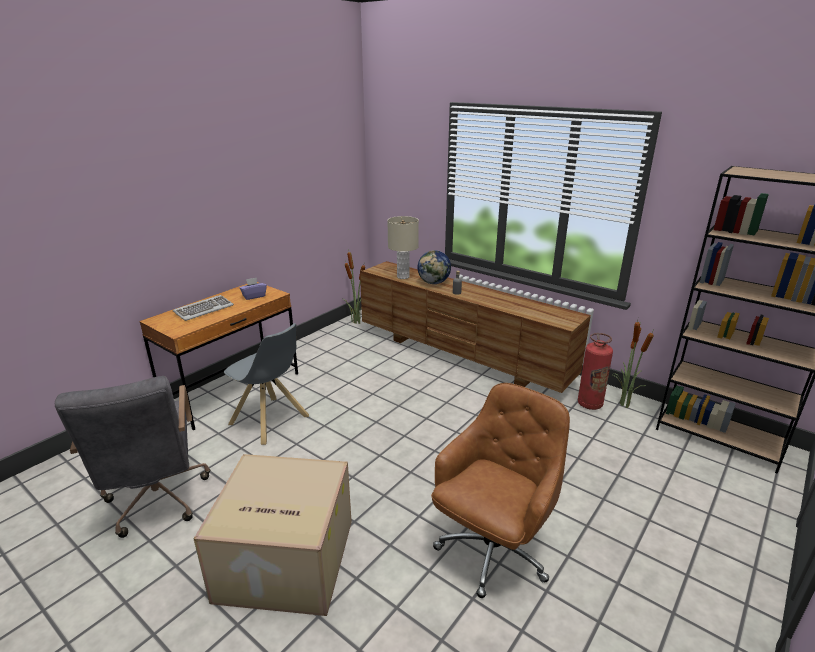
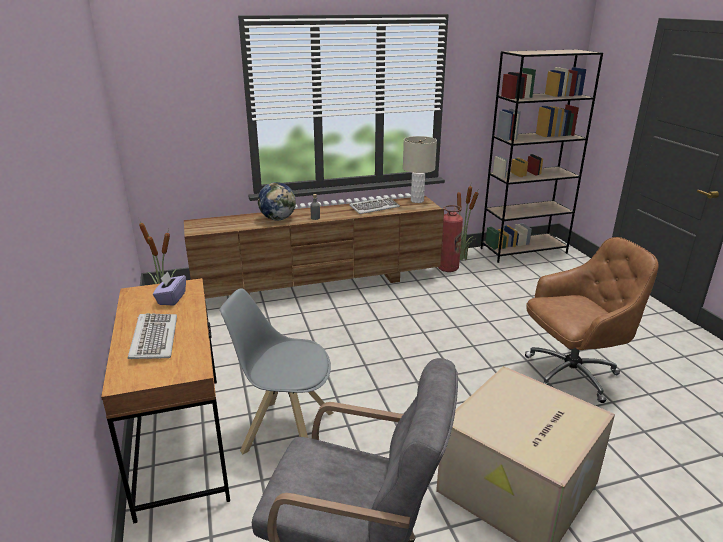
camera: 55 degrees left, 0 degrees up
grey chair [224,323,309,445] -> grey chair turned 150 degrees counterclockwise [220,288,333,454]
beige table lamp [387,216,419,279] -> beige table lamp moved to [403,136,437,203]
brown office chair [431,383,570,598] -> brown office chair turned 90 degrees clockwise [525,237,659,403]
none -> keyboard [349,197,400,214]

